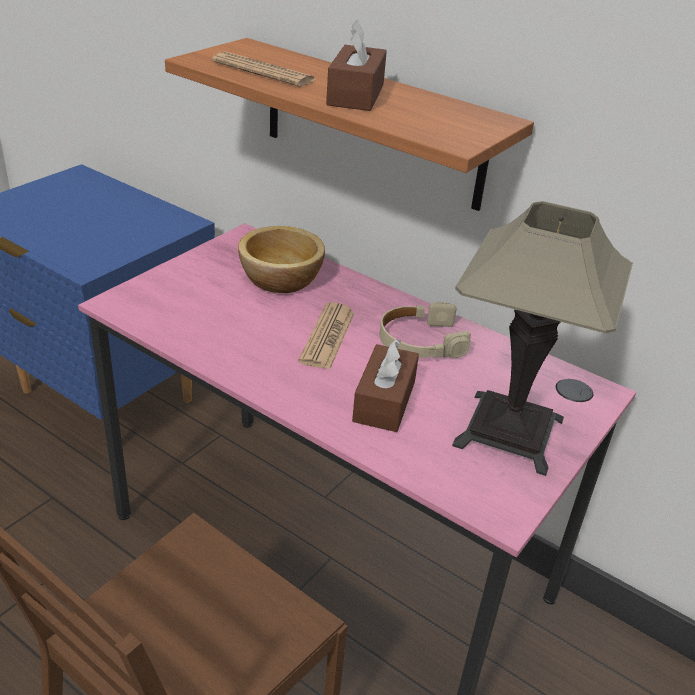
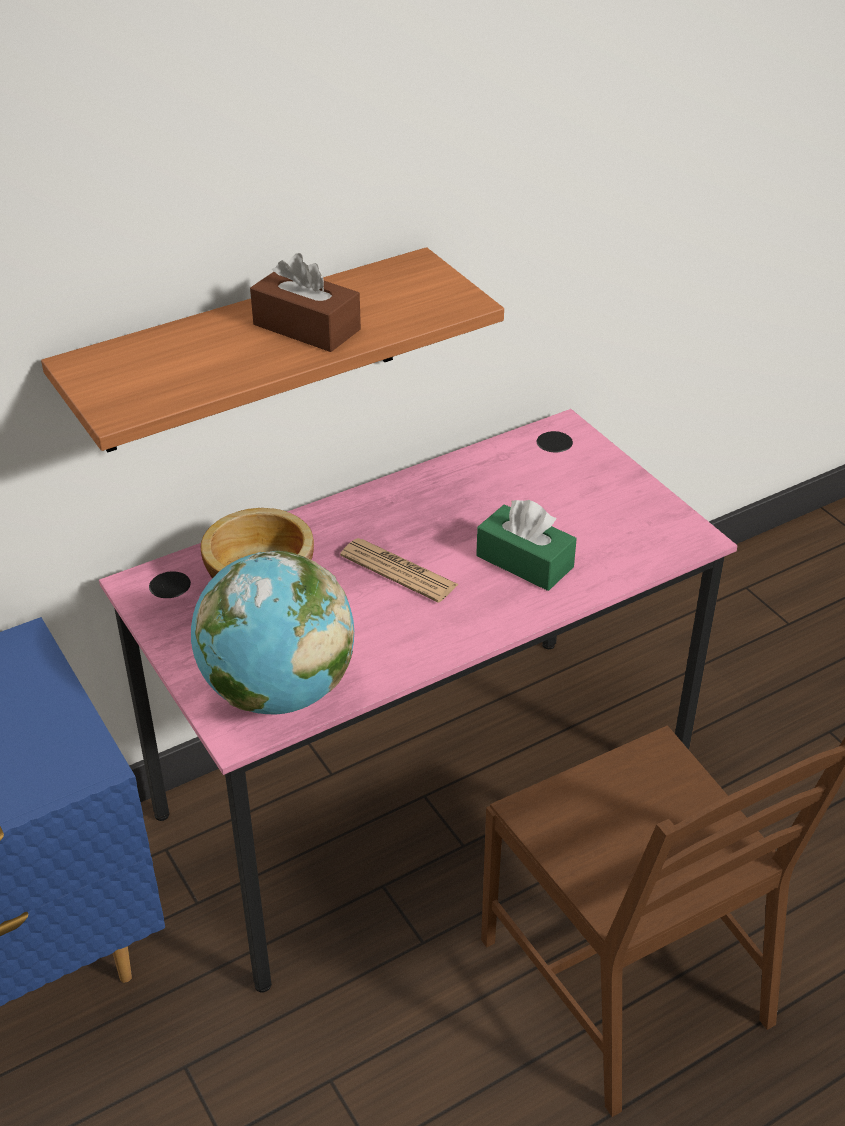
camera: 65 degrees left, 5 degrees up
newspaper [212,52,316,86] -> none
brown tissue box [352,339,419,432] -> green tissue box [476,500,577,591]
beige headphones [380,302,471,358] -> none
table lamp [452,201,633,476] -> none
none -> globe [191,551,354,714]

